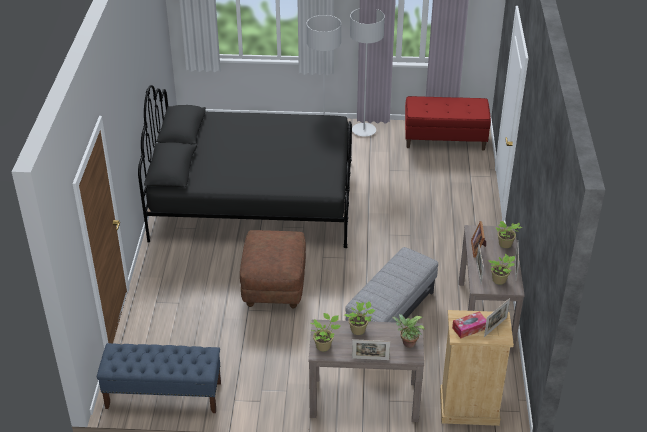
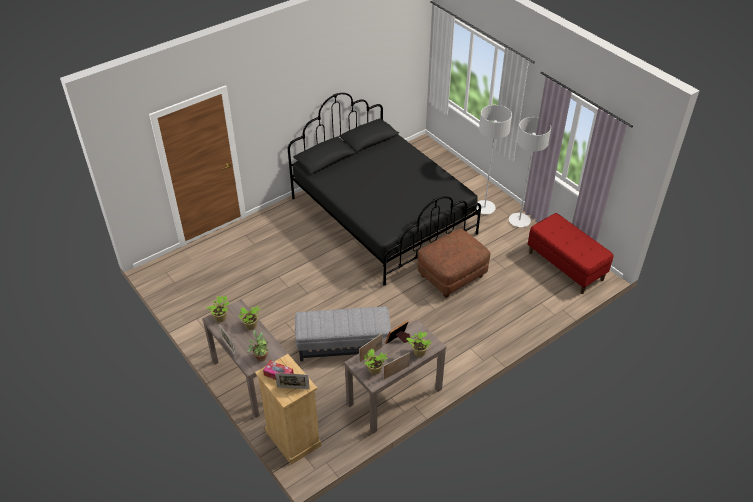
camera: 50 degrees right, 5 degrees up
blue bench [97,343,221,413] -> none
brown ottoman [240,230,306,308] -> brown ottoman moved to [417,228,490,298]

